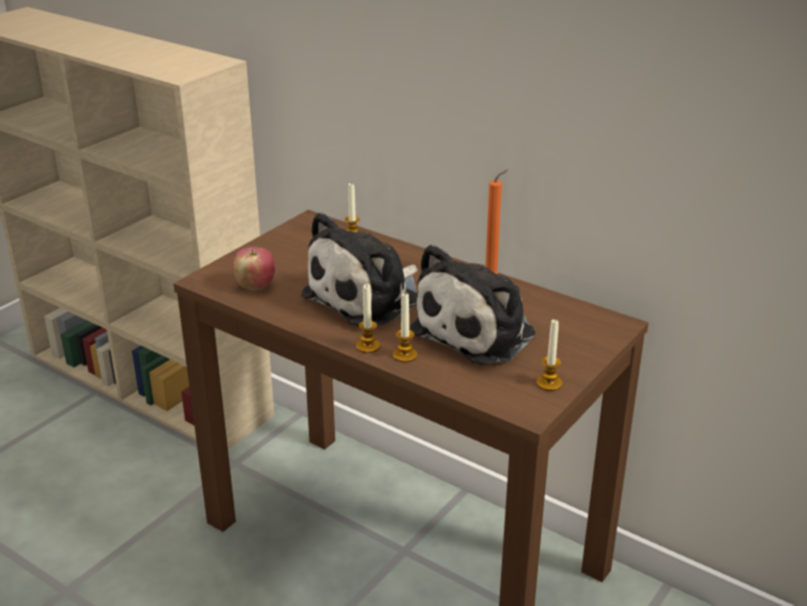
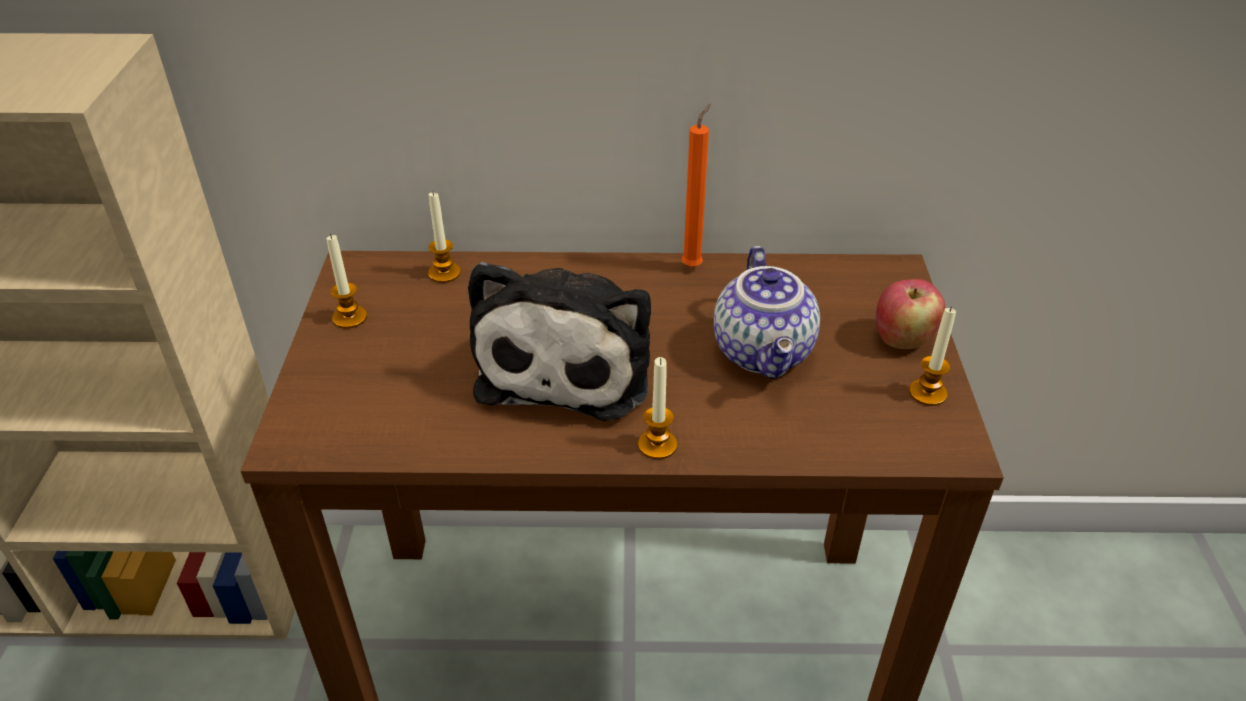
camera: 35 degrees left, 10 degrees up
apple [233,247,275,290] -> apple moved to [876,279,945,349]
candle [393,293,417,362] -> candle moved to [327,234,367,329]
plush toy [410,244,535,365] -> teapot [714,246,820,379]

